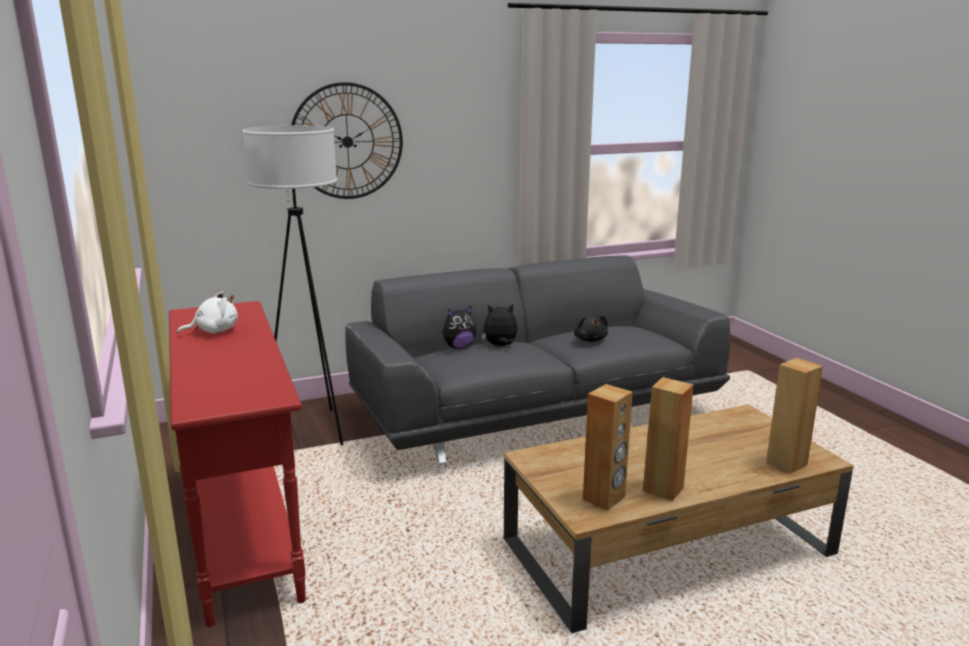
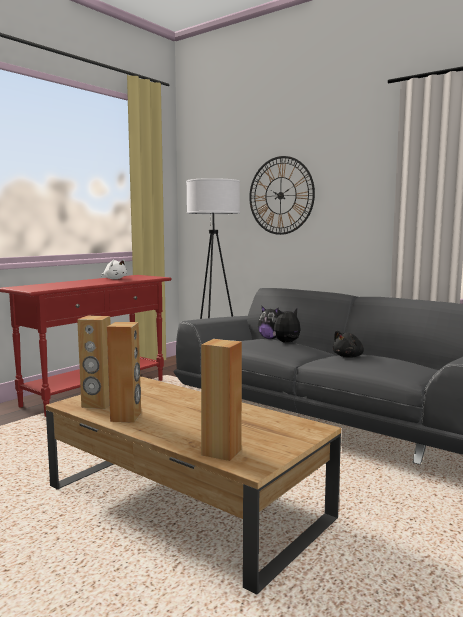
camera: 60 degrees right, 10 degrees down
plush toy [482,304,518,346] -> plush toy turned 60 degrees counterclockwise [273,308,301,343]

